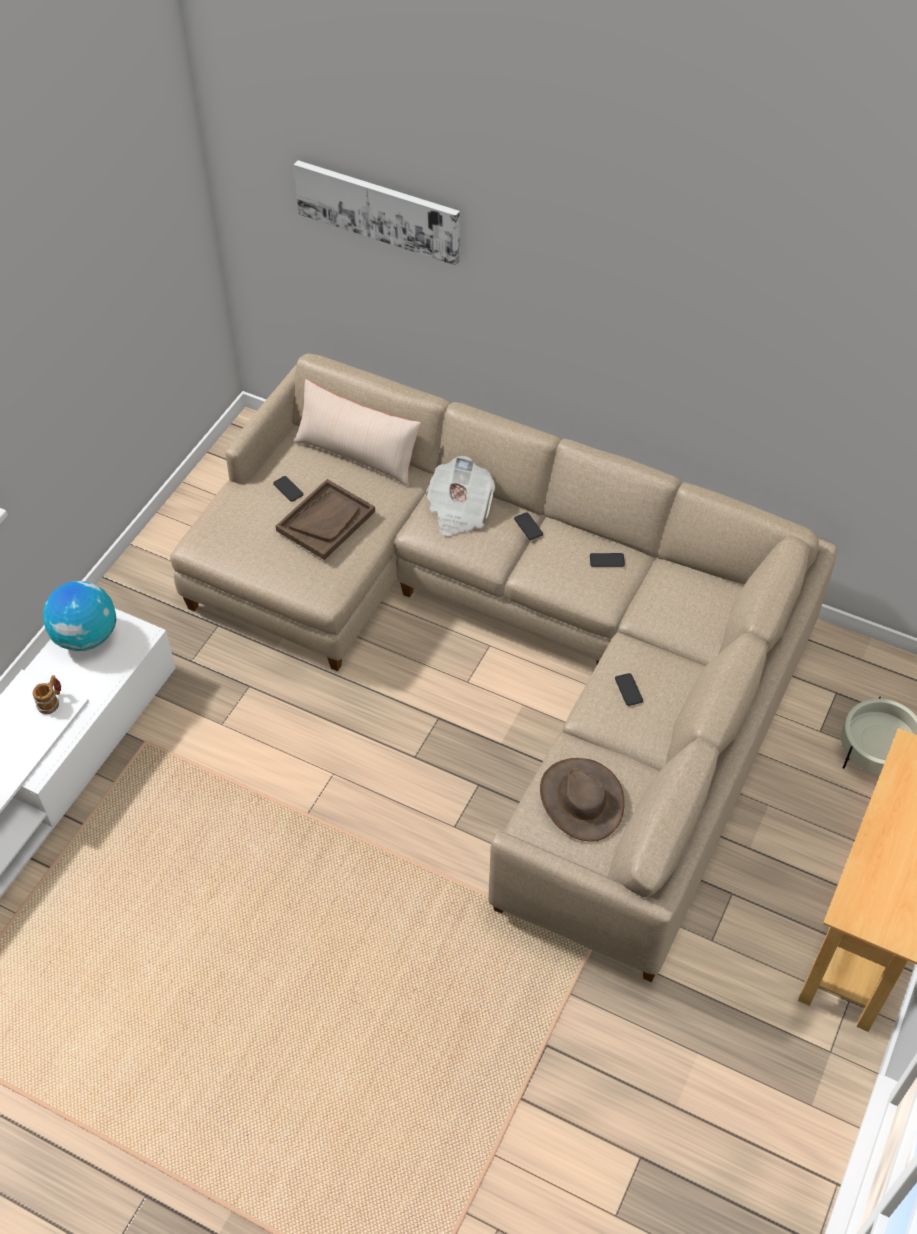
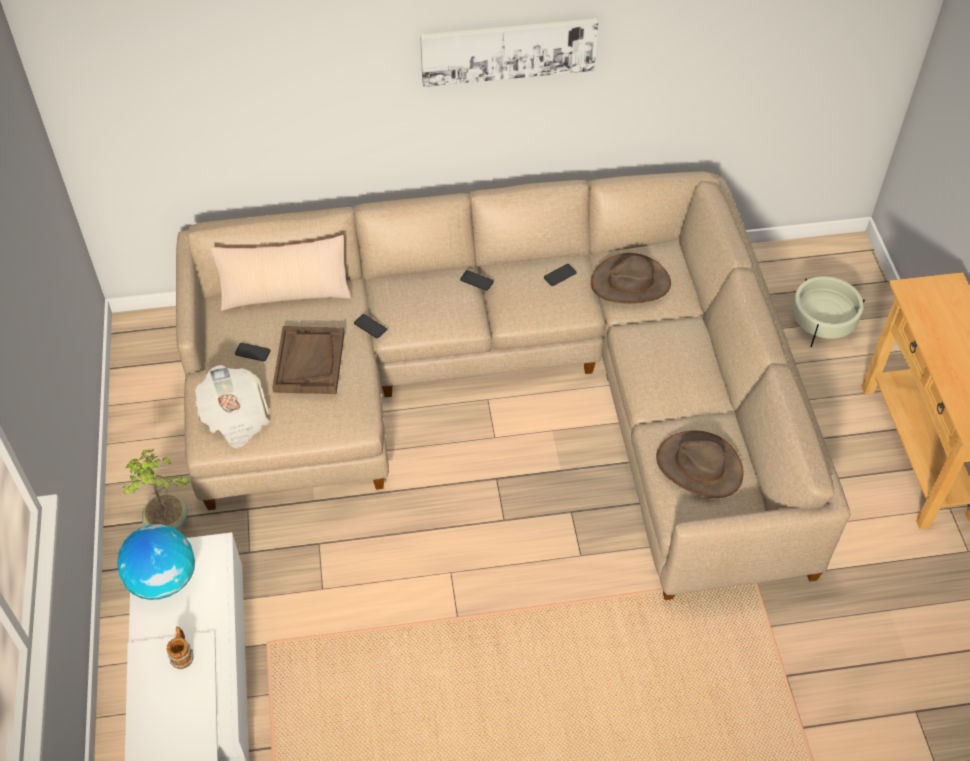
camera: 35 degrees left, 0 degrees up
picture [294,160,460,266] -> picture moved to [420,18,598,87]
newspaper [426,456,495,536] -> newspaper moved to [195,365,269,449]
phone [615,673,643,706] -> phone moved to [354,314,387,338]
none -> potted plant [123,449,190,530]
none -> brown hat [591,253,671,303]

